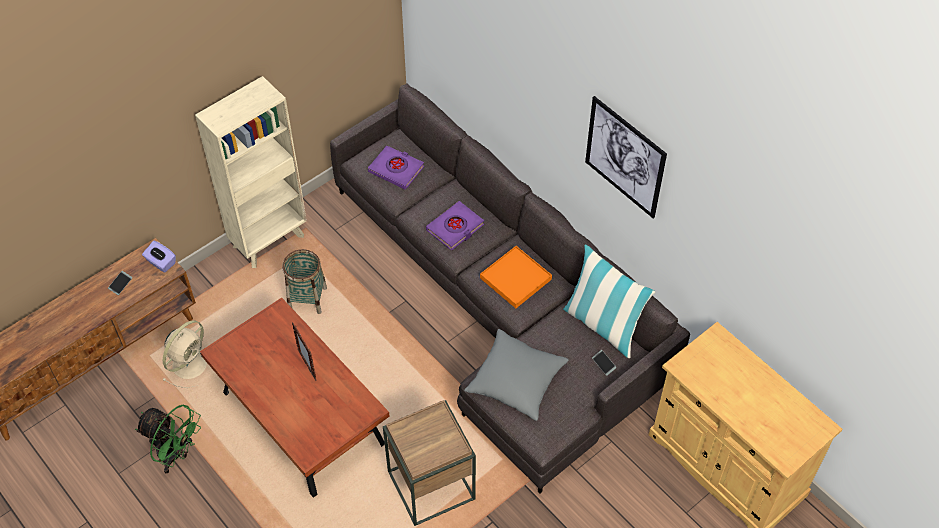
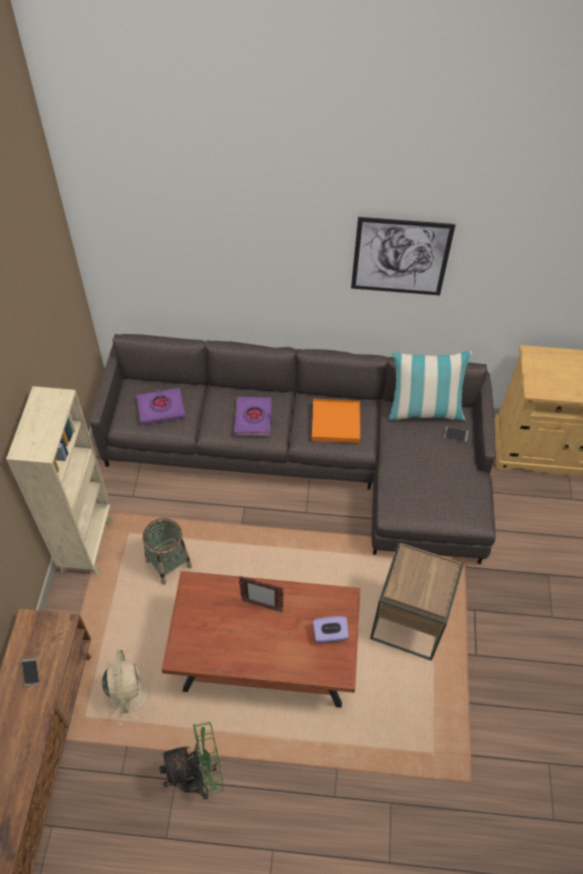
camera: 45 degrees left, 0 degrees up
purple tissue box [142,241,176,273] -> purple tissue box moved to [313,616,349,643]
grey pillow [464,329,569,421] -> none

